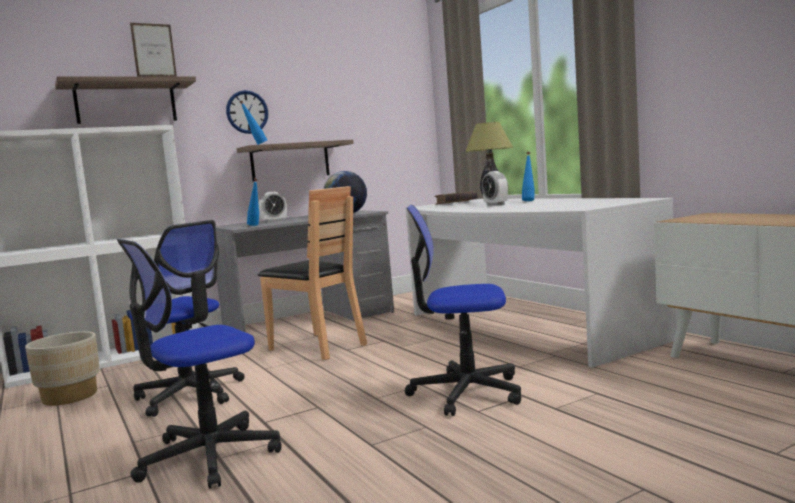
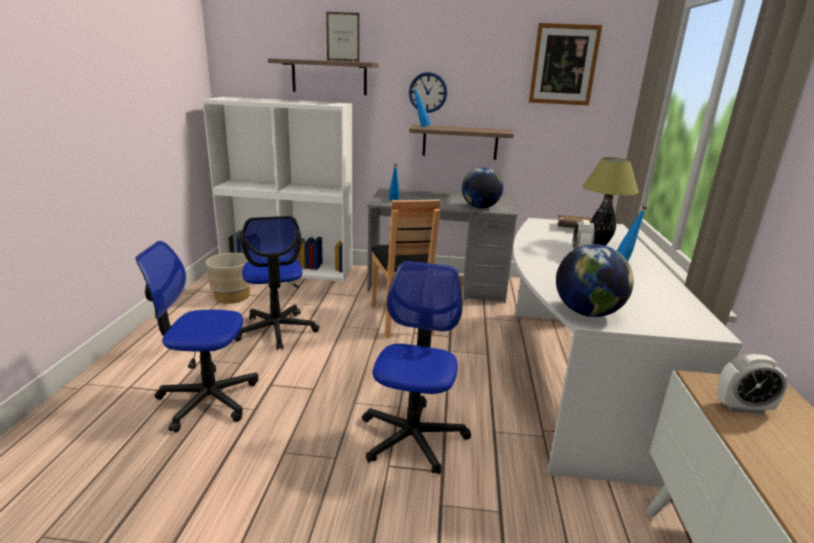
camera: 35 degrees right, 15 degrees up
alarm clock [259,192,287,222] -> alarm clock moved to [717,354,788,414]
office chair [405,205,521,416] -> office chair turned 60 degrees clockwise [362,261,471,475]
none -> picture [529,23,602,105]
none -> globe [556,244,634,317]

